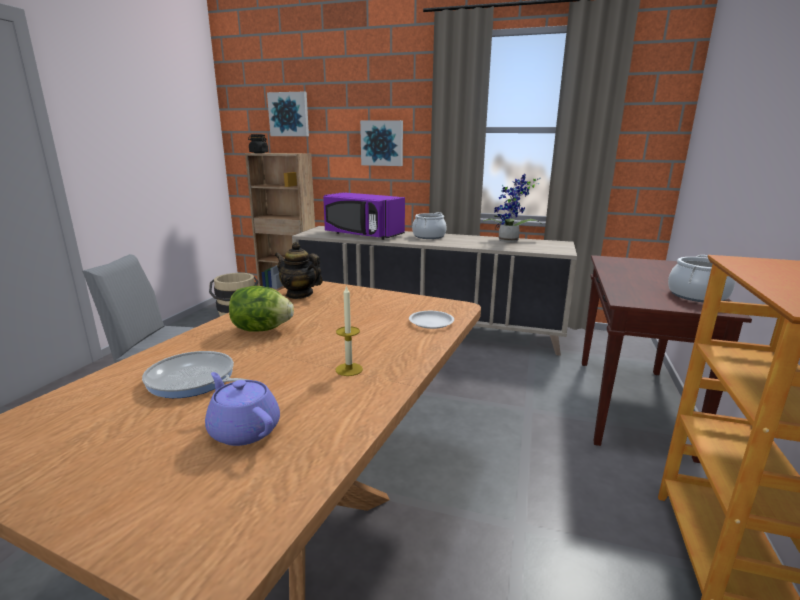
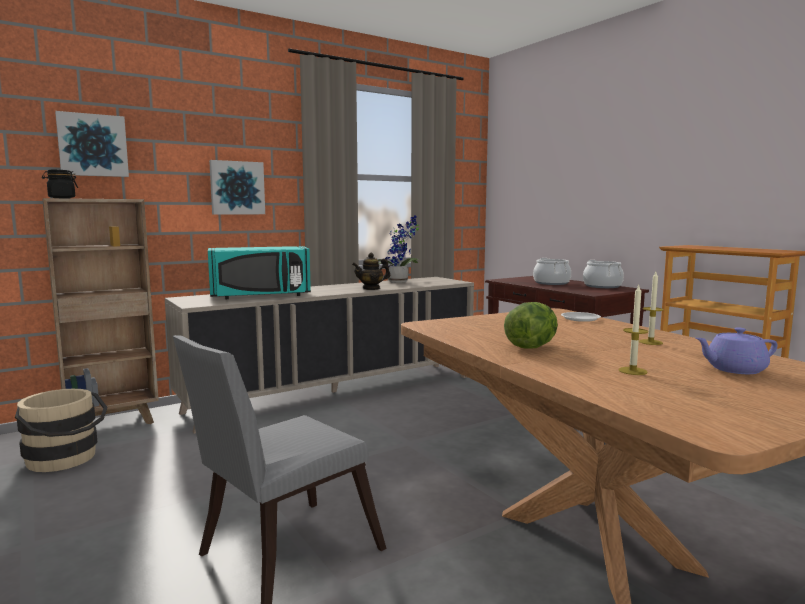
camera: 50 degrees left, 10 degrees down
frying pan [142,351,248,398] -> candle [618,285,648,375]
teapot [275,242,323,299] -> teapot moved to [352,253,390,290]
purple microwave [323,192,405,240] -> turquoise microwave [208,246,311,299]
cooking pot [412,212,447,239] -> cooking pot moved to [533,258,571,285]

